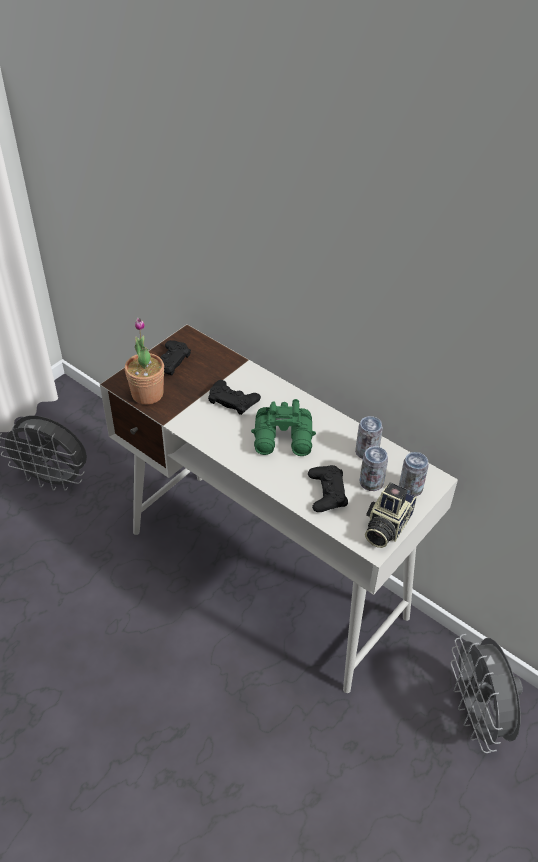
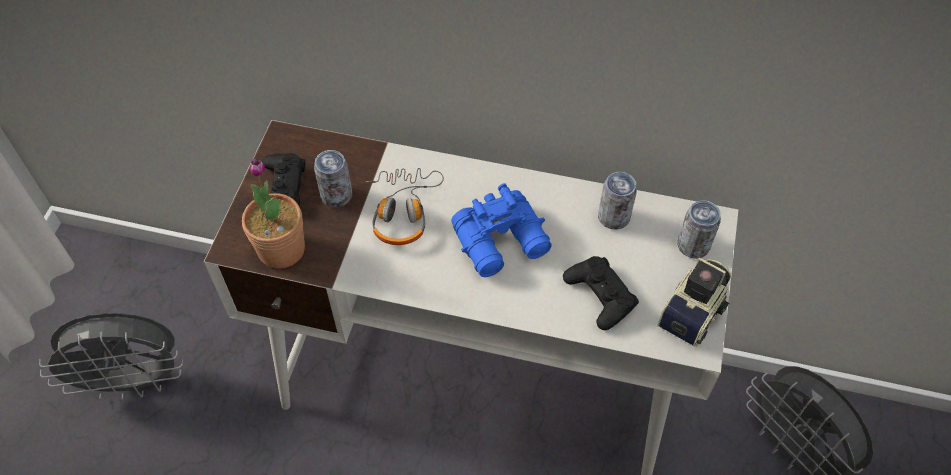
camera: 25 degrees left, 10 degrees up
black game controller [208,380,261,415] -> headphones [366,168,444,245]
green binoculars [251,399,316,456] -> blue binoculars [451,183,552,277]
can [360,446,388,491] -> can moved to [314,150,352,207]
camera [365,482,417,548] -> camera turned 150 degrees counterclockwise [657,257,731,347]

